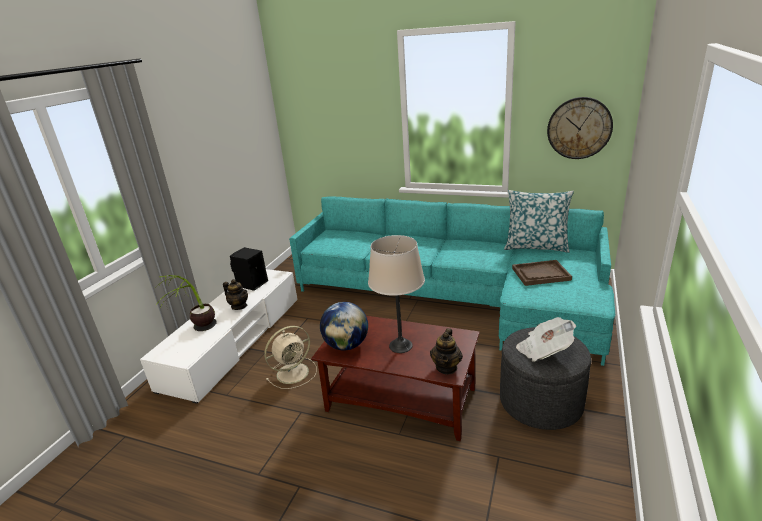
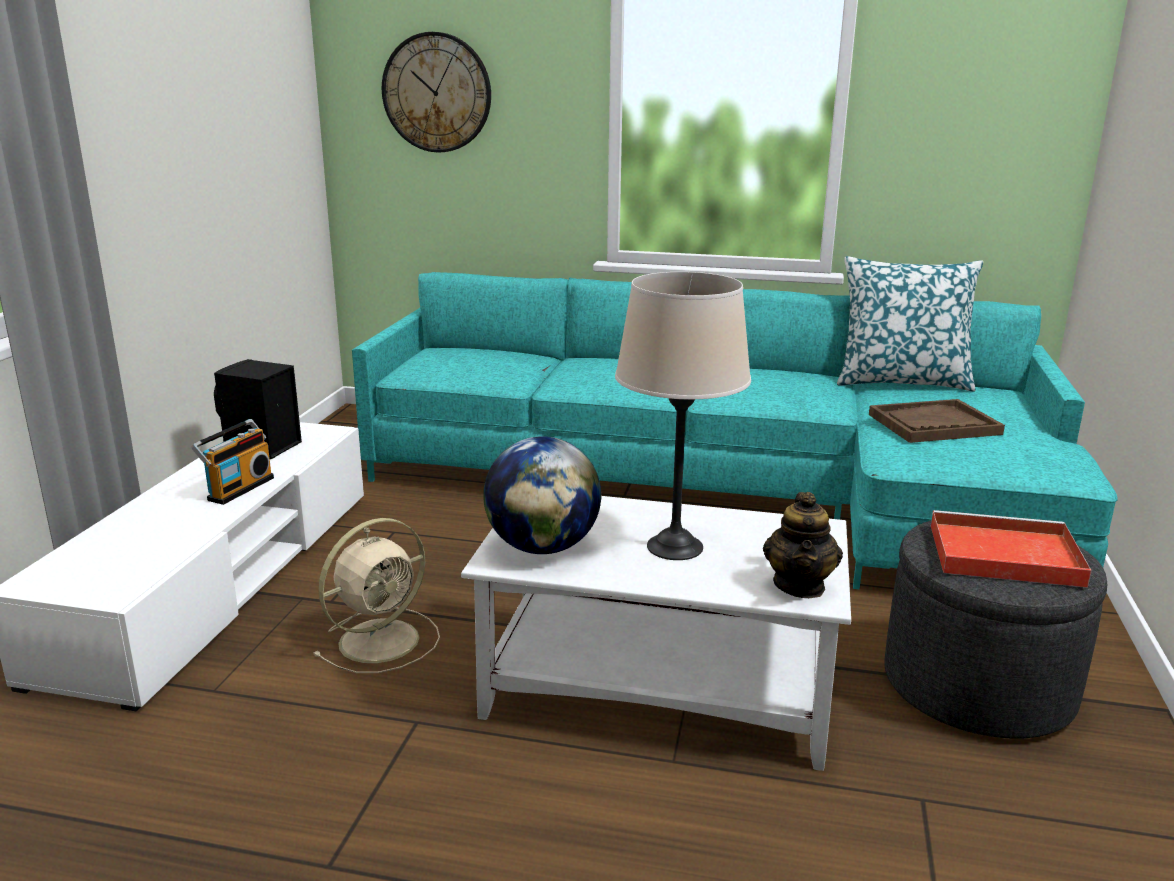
camera: 10 degrees left, 5 degrees down
potted plant [155,275,217,331] -> none
teapot [223,279,248,310] -> radio [191,419,274,505]
brown coffee table [311,316,480,441] -> white coffee table [461,496,851,771]
newspaper [516,317,576,362] -> red tray [931,510,1092,588]
wall clock [547,97,613,159] -> wall clock moved to [382,32,491,153]

